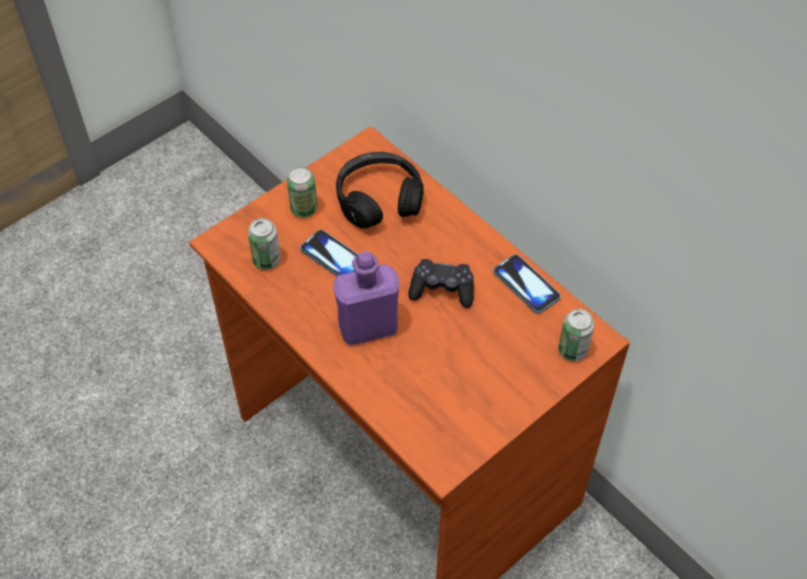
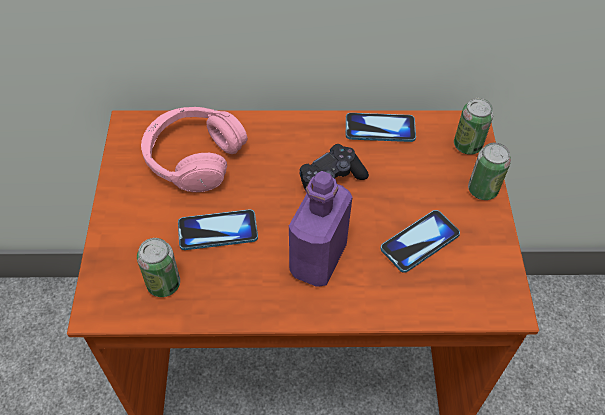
camera: 50 degrees left, 0 degrees up
can [287,166,318,218] -> can moved to [468,143,511,200]
black headphones [336,152,424,229] -> pink headphones [141,107,248,192]
none -> phone [380,210,460,273]

